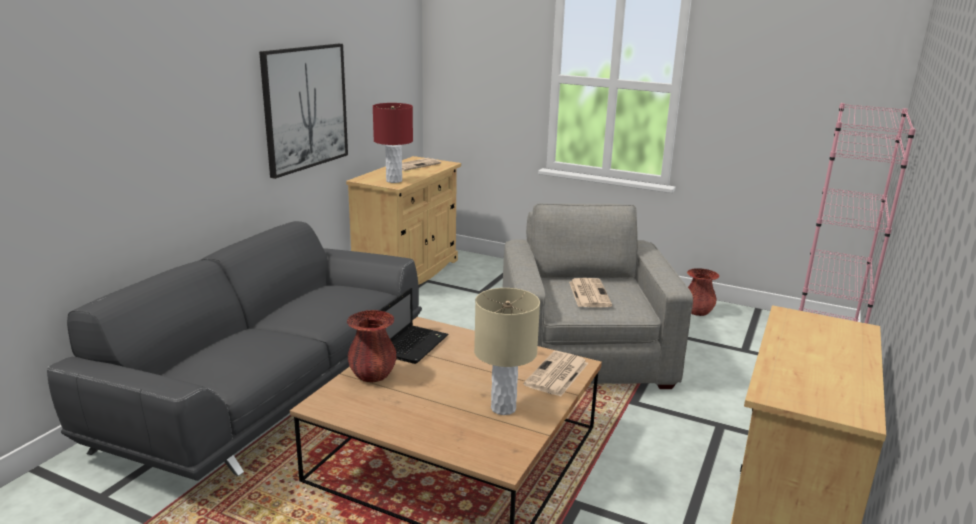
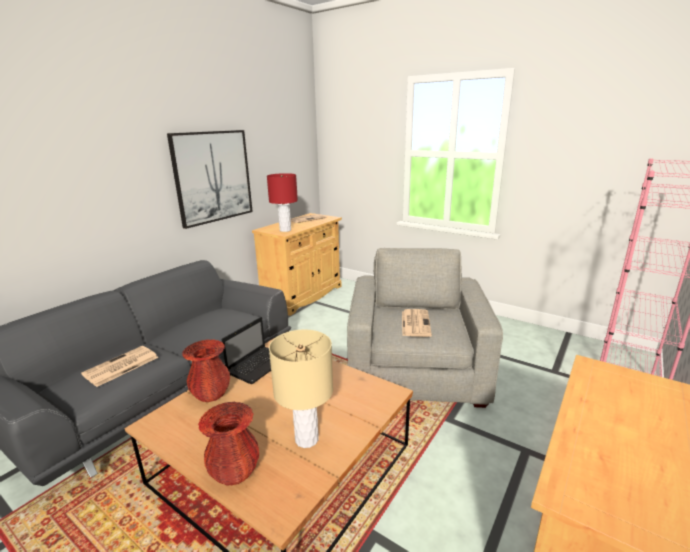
camera: 10 degrees right, 0 degrees up
newspaper [524,351,588,397] -> newspaper moved to [81,346,158,387]
red vase [687,268,719,316] -> red vase moved to [198,402,259,486]

